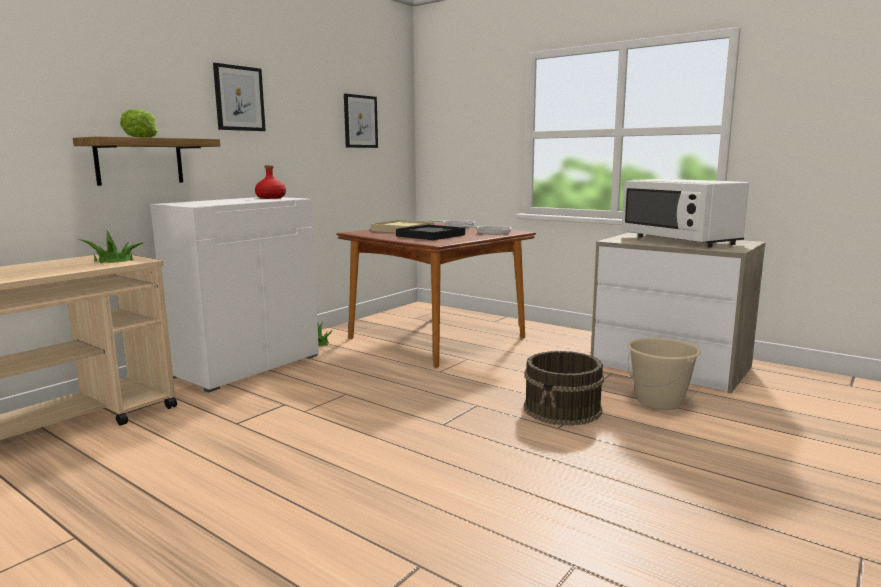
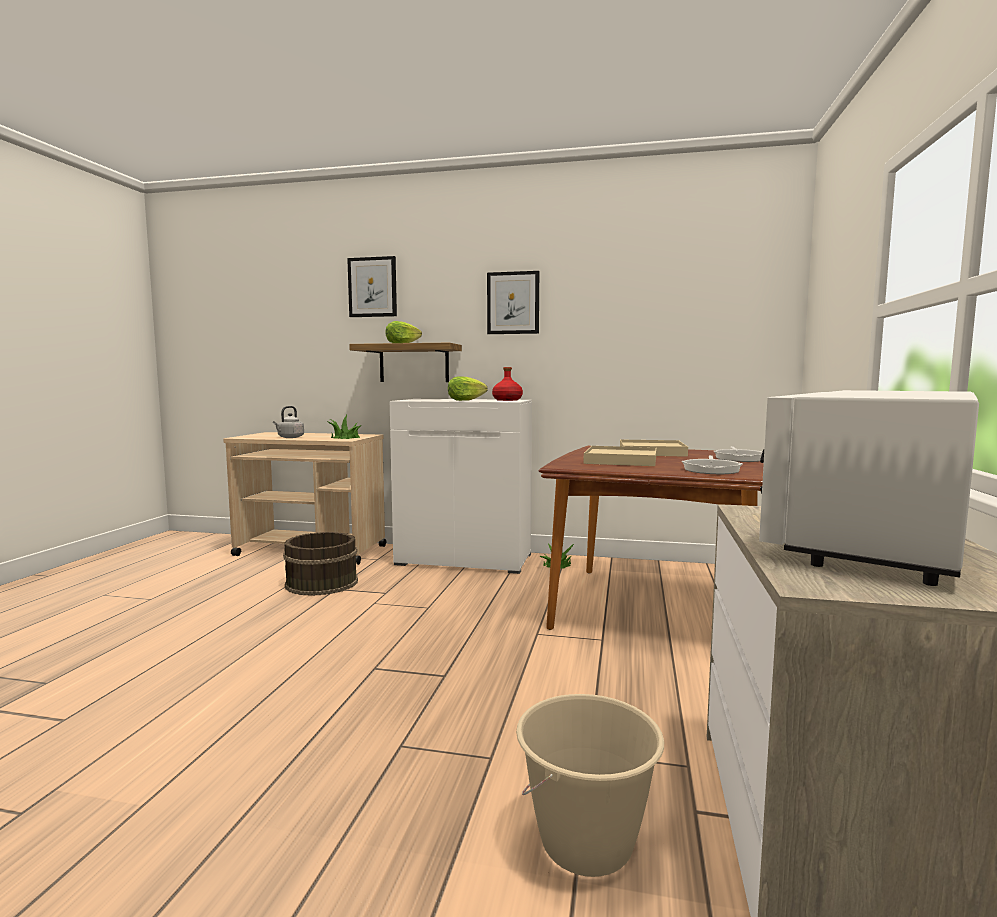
camera: 65 degrees right, 5 degrees down
picture [344,94,378,148] -> picture moved to [347,256,397,317]
black tray [396,225,465,240] -> beige tray [584,446,657,466]
brown bucket [524,351,604,426] -> brown bucket moved to [283,532,358,596]
none -> grey kettle [273,406,304,438]
none -> lettuce [448,376,488,401]

